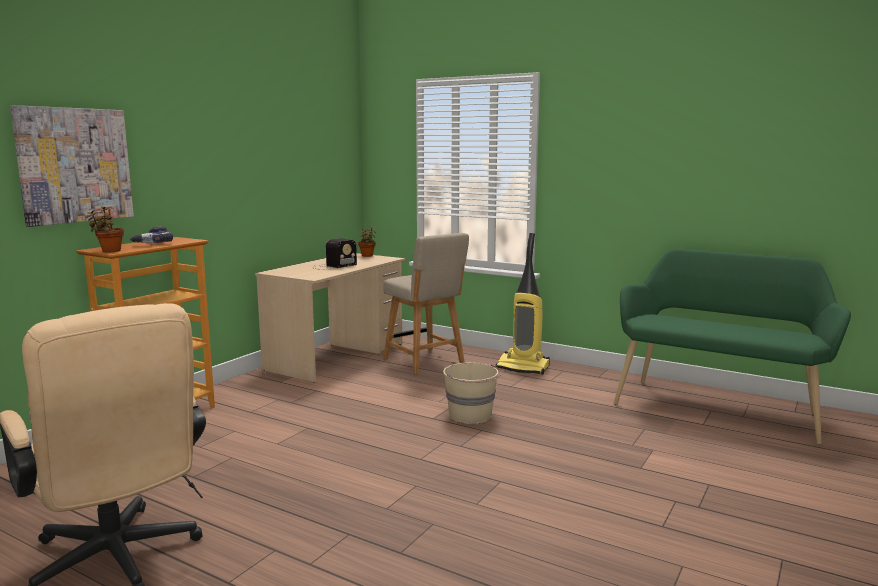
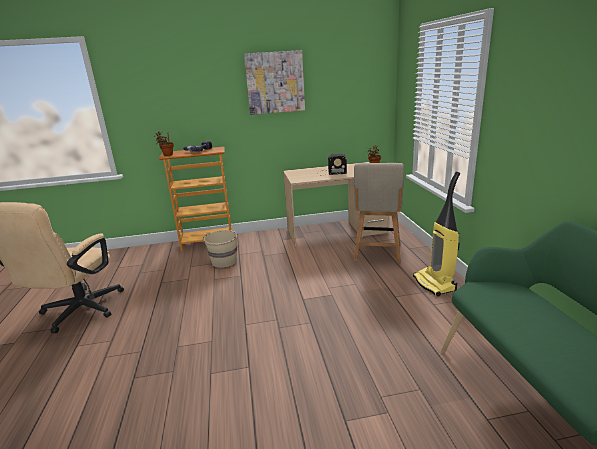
camera: 50 degrees right, 10 degrees up
picture [10,105,134,227] -> picture moved to [244,50,305,115]
beige bucket [443,363,501,424] -> beige bucket moved to [203,230,237,268]

